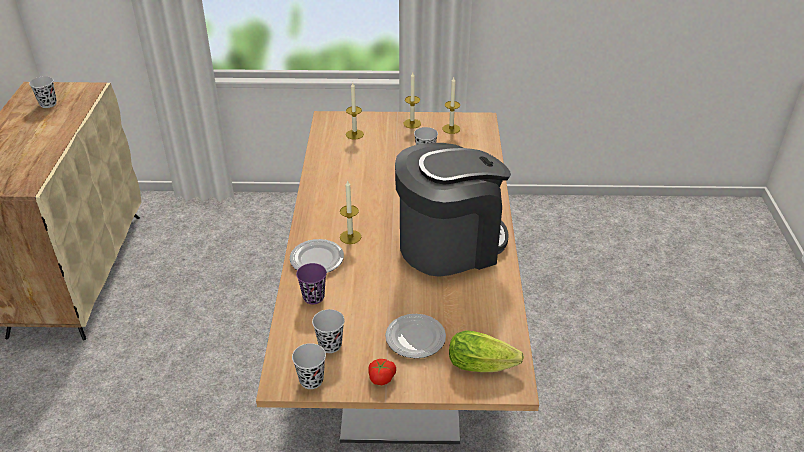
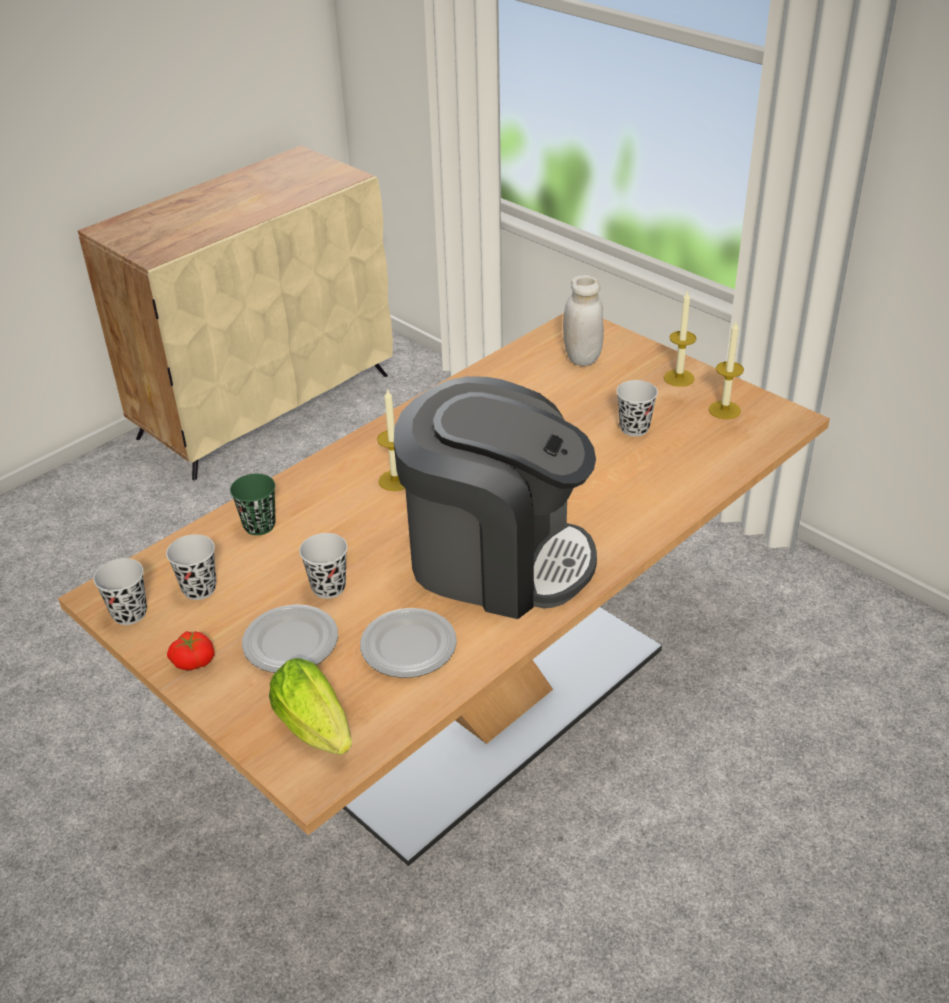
camera: 45 degrees right, 0 degrees up
black cup [29,76,57,108] -> black cup moved to [299,533,347,599]
plate [290,239,344,273] -> plate moved to [360,608,457,678]
purple cup [296,263,327,304] -> green cup [230,474,276,535]
candle [346,83,364,140] -> white jar [563,275,604,366]

